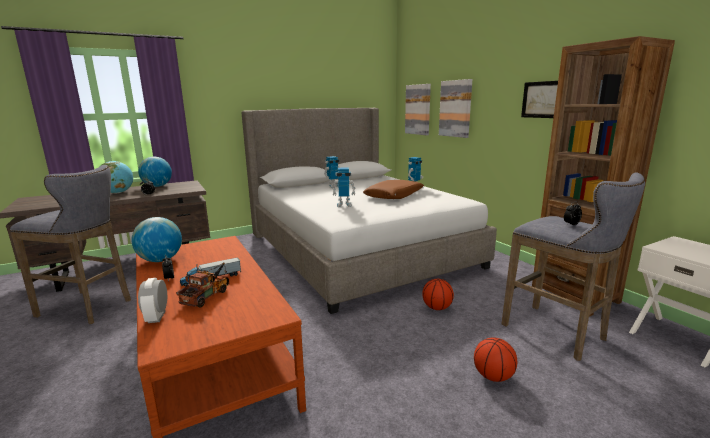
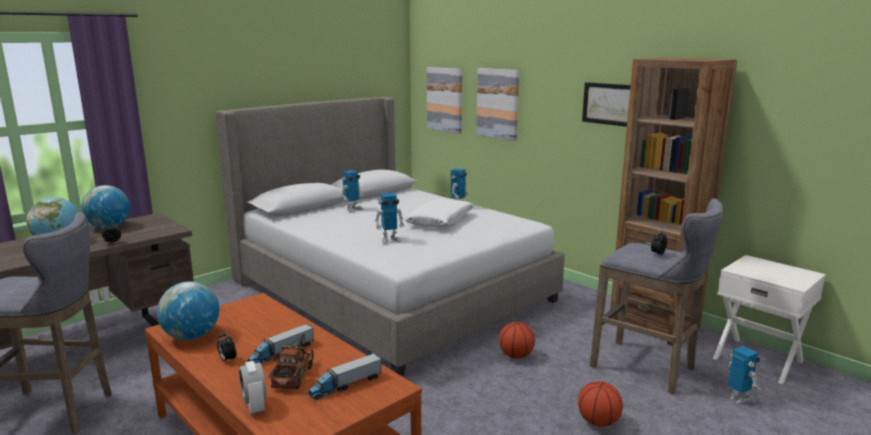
camera: 15 degrees left, 0 degrees up
brown pillow [363,180,424,199] -> white pillow [405,199,474,227]
none -> toy truck [307,353,382,400]
none -> toy robot [725,346,761,404]

